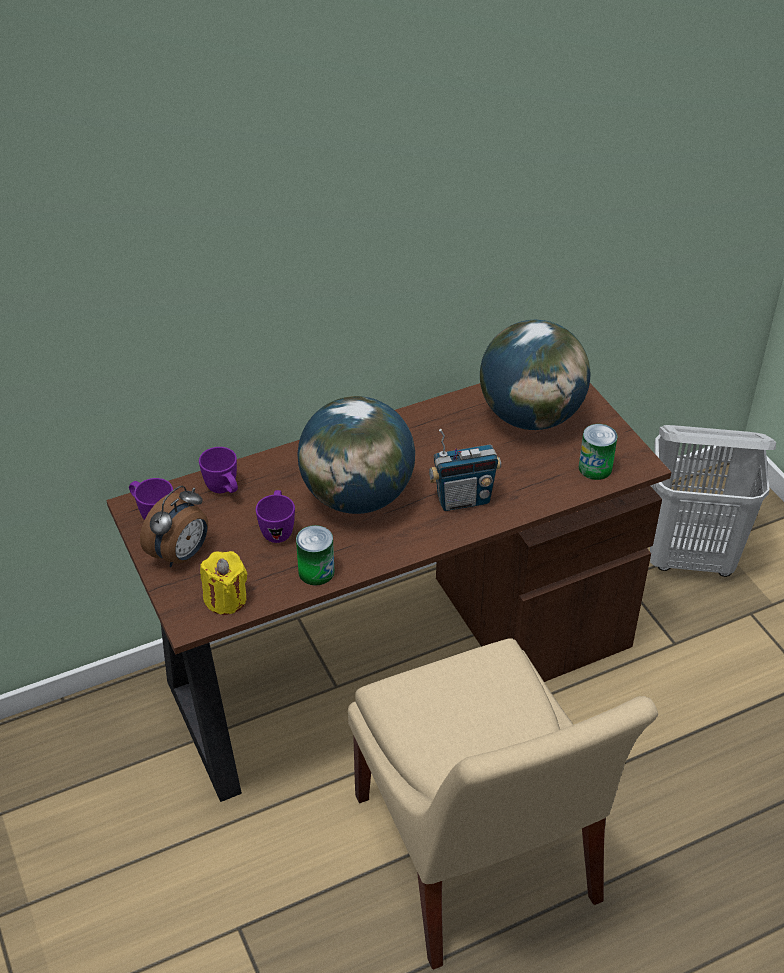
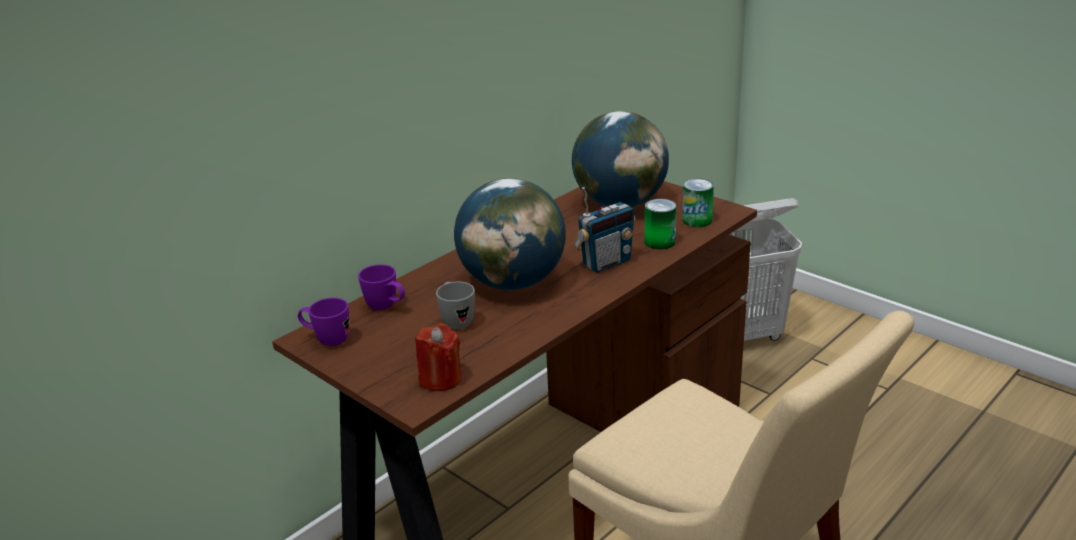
camera: 20 degrees left, 15 degrees down
alarm clock [140,486,208,567] -> none
yellow candle [200,551,247,615] -> red candle [415,323,461,391]
purple mug [256,490,295,543] -> grey mug [436,281,475,329]
can [296,525,335,586] -> can moved to [645,199,676,250]

